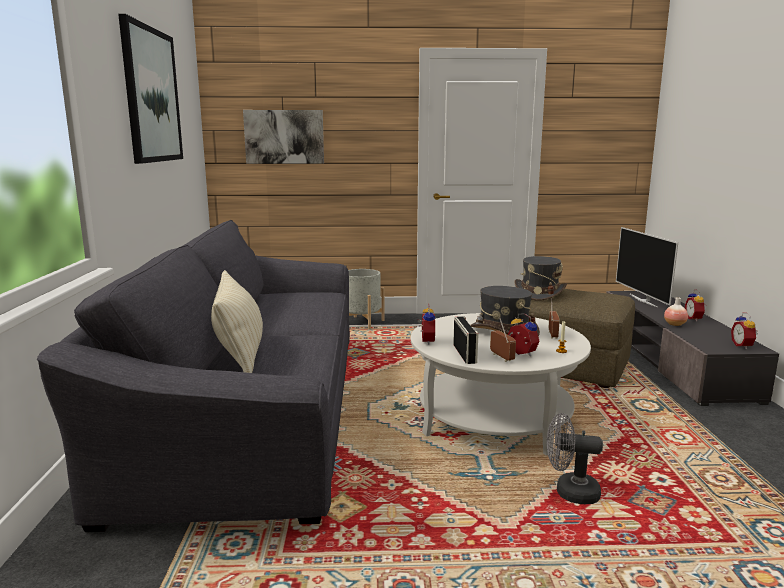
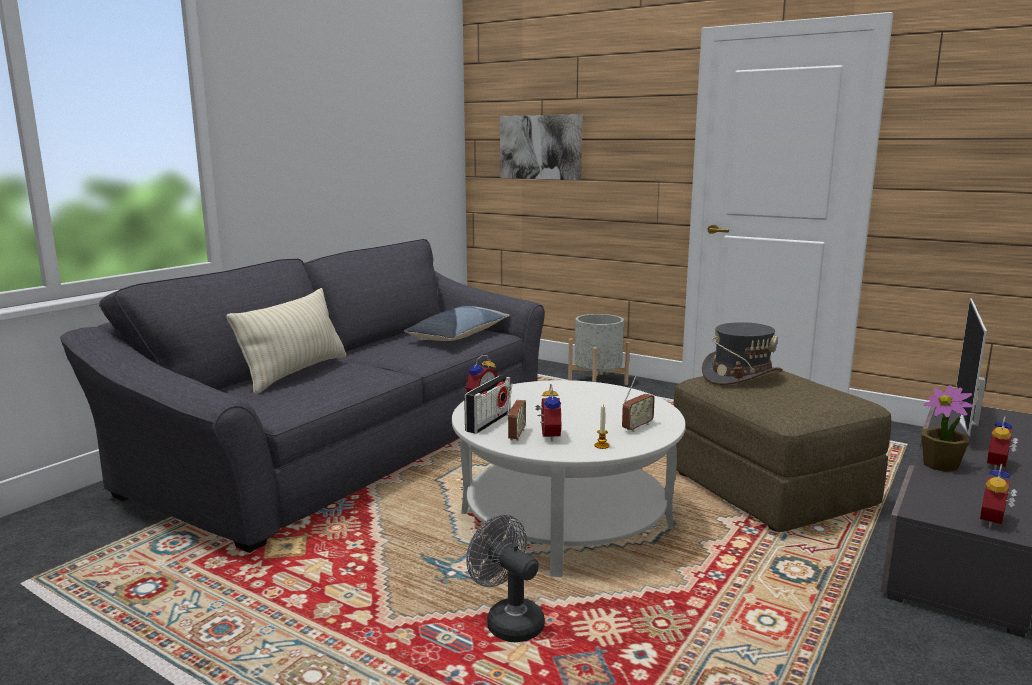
camera: 35 degrees right, 0 degrees up
picture [118,14,183,164] -> none
grey hat [470,286,540,337] -> none
vase [664,297,688,326] -> potted plant [921,385,974,472]
none -> pillow [404,306,510,341]

